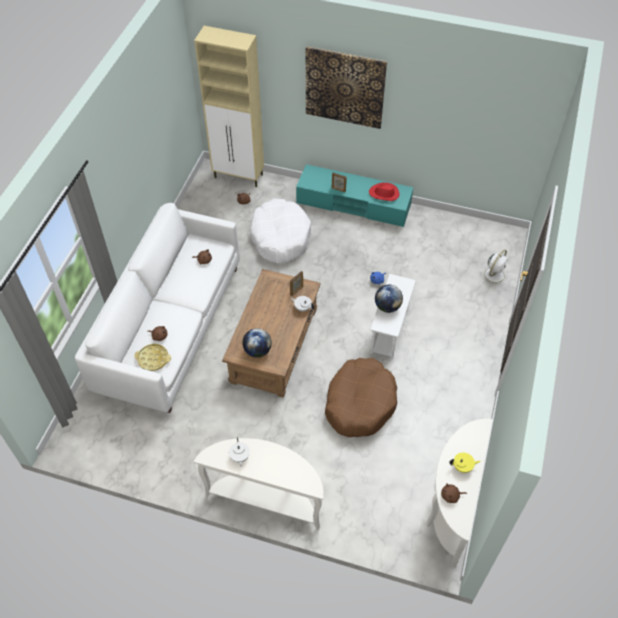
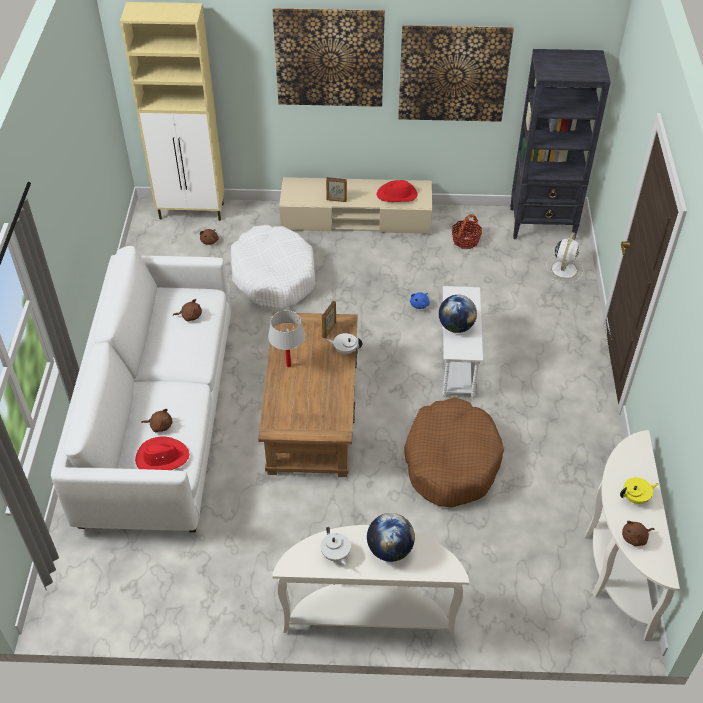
camera: 15 degrees left, 5 degrees down
yellow tray [134,344,171,371] -> red hat [135,437,189,470]
globe [242,328,272,358] -> globe moved to [367,513,415,562]
turquoise tv stand [296,164,414,227] -> beige tv stand [279,177,432,234]
none -> white table lamp [268,310,305,368]
none -> picture [398,25,514,122]
none -> basket [452,214,482,249]
none -> black bookcase [510,49,611,239]

